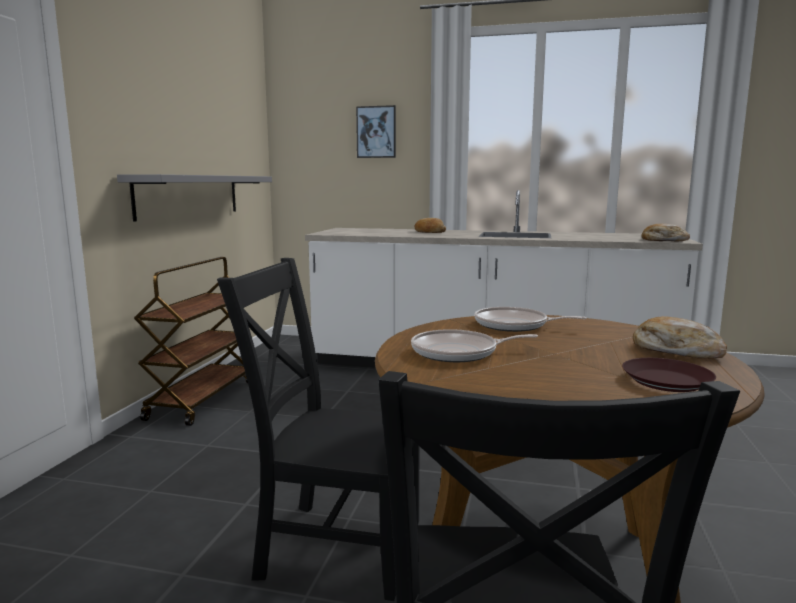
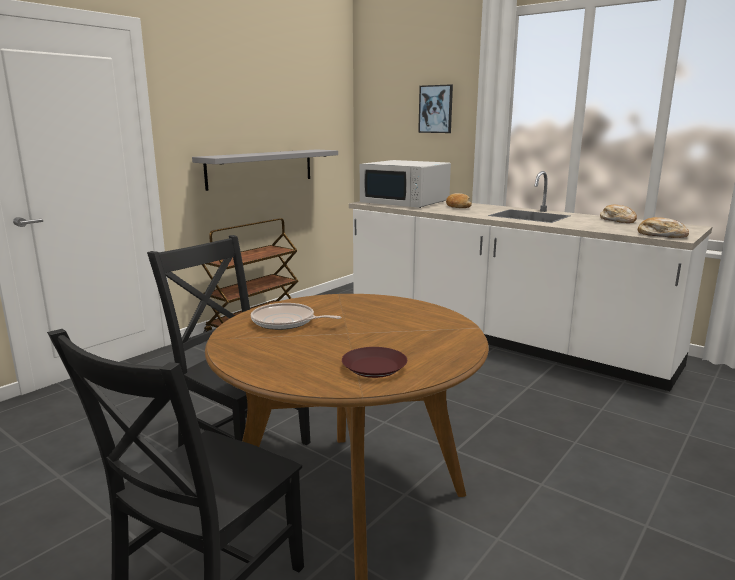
camera: 25 degrees right, 5 degrees up
frying pan [474,307,586,332] -> none
bread [633,316,727,359] -> bread moved to [600,204,637,223]
none -> white microwave [360,160,451,208]

